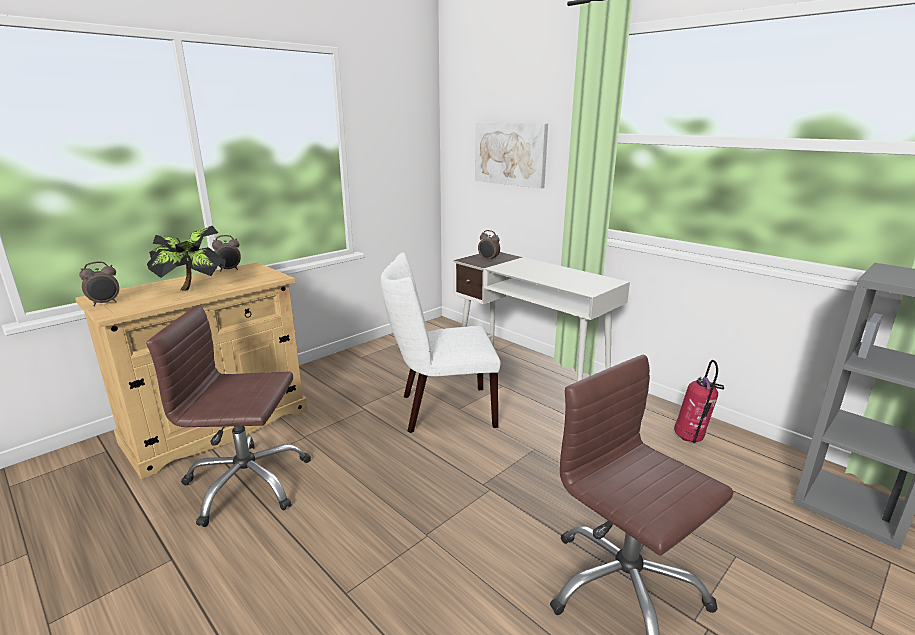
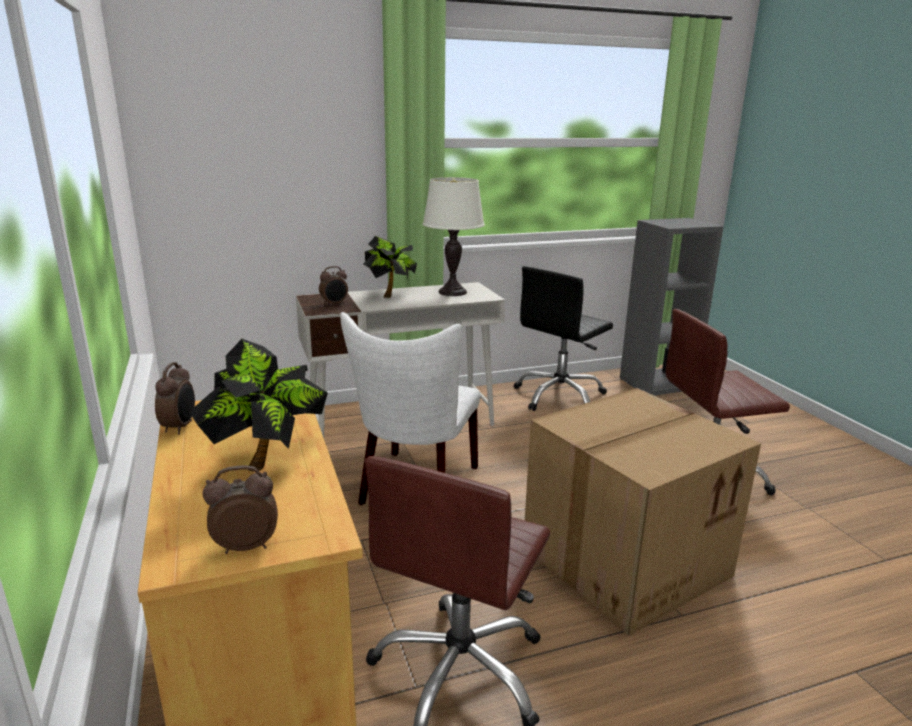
camera: 65 degrees left, 0 degrees up
alarm clock [79,261,119,306] -> alarm clock turned 90 degrees counterclockwise [203,465,278,554]
picture [475,123,548,189] -> none
fire extinguisher [674,360,724,443] -> black office chair [514,266,613,411]
none -> potted plant [363,236,417,298]
none -> white table lamp [423,177,485,296]
none -> cardboard box [525,388,761,636]

